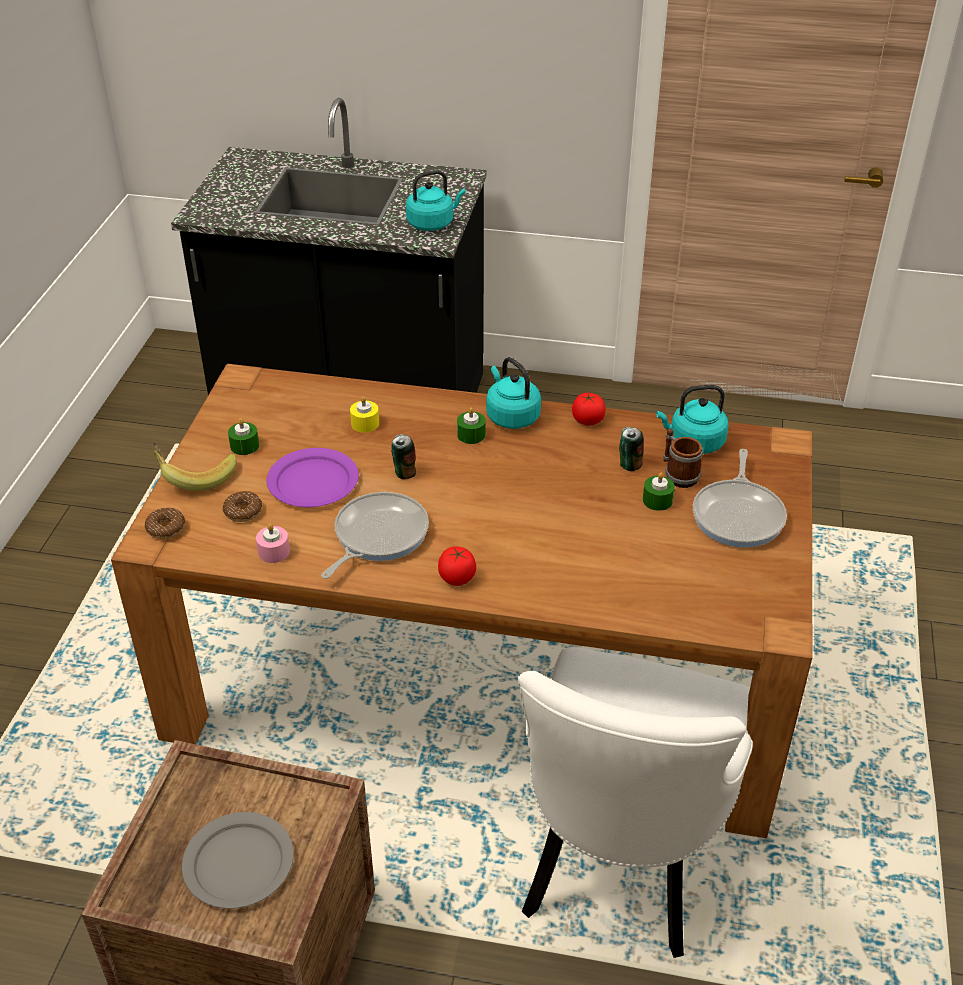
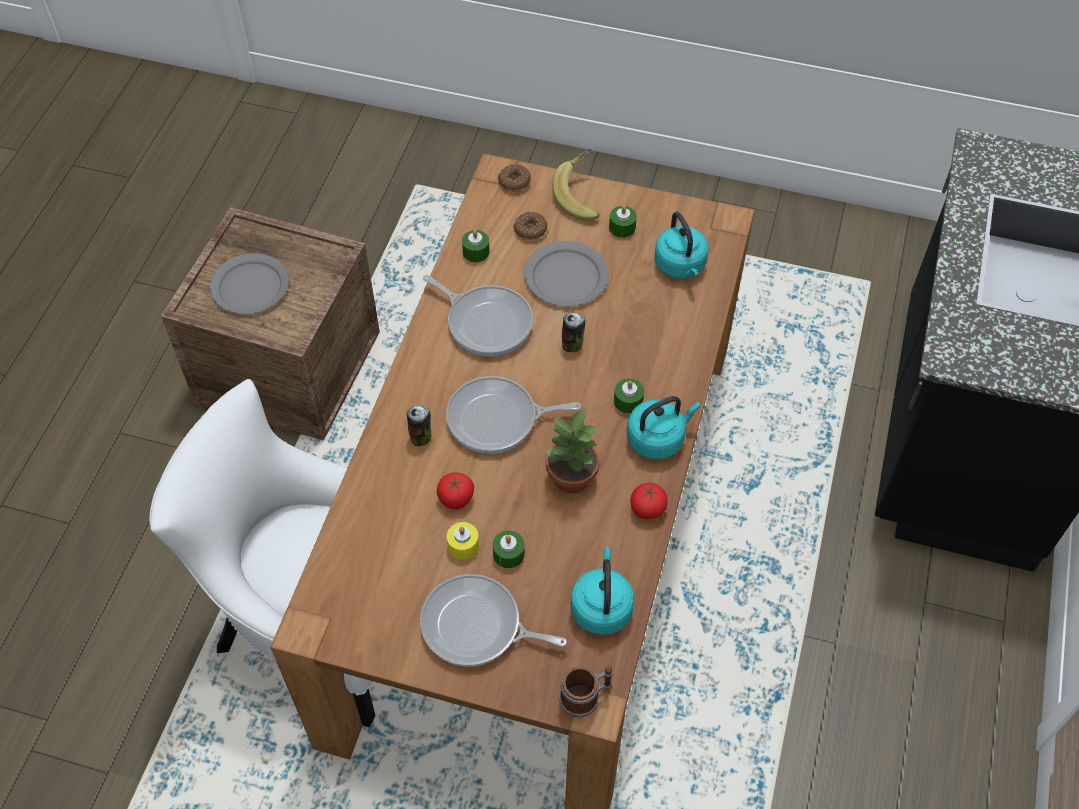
camera: 95 degrees right, 15 degrees up
pink candle [256,524,290,563] -> green candle [462,230,490,262]
purple plate [267,448,359,507] -> grey plate [524,241,609,306]
yellow candle [350,396,379,433] -> yellow candle moved to [447,522,479,560]
turquoise kettle [406,170,466,231] -> turquoise kettle moved to [654,212,709,279]
tomato [438,546,476,586] -> tomato moved to [437,472,474,509]
can [619,427,644,471] -> can moved to [407,406,432,446]
mug [663,428,703,488] -> mug moved to [559,666,613,717]
none -> frying pan [446,376,581,454]
none -> potted plant [545,409,599,494]

